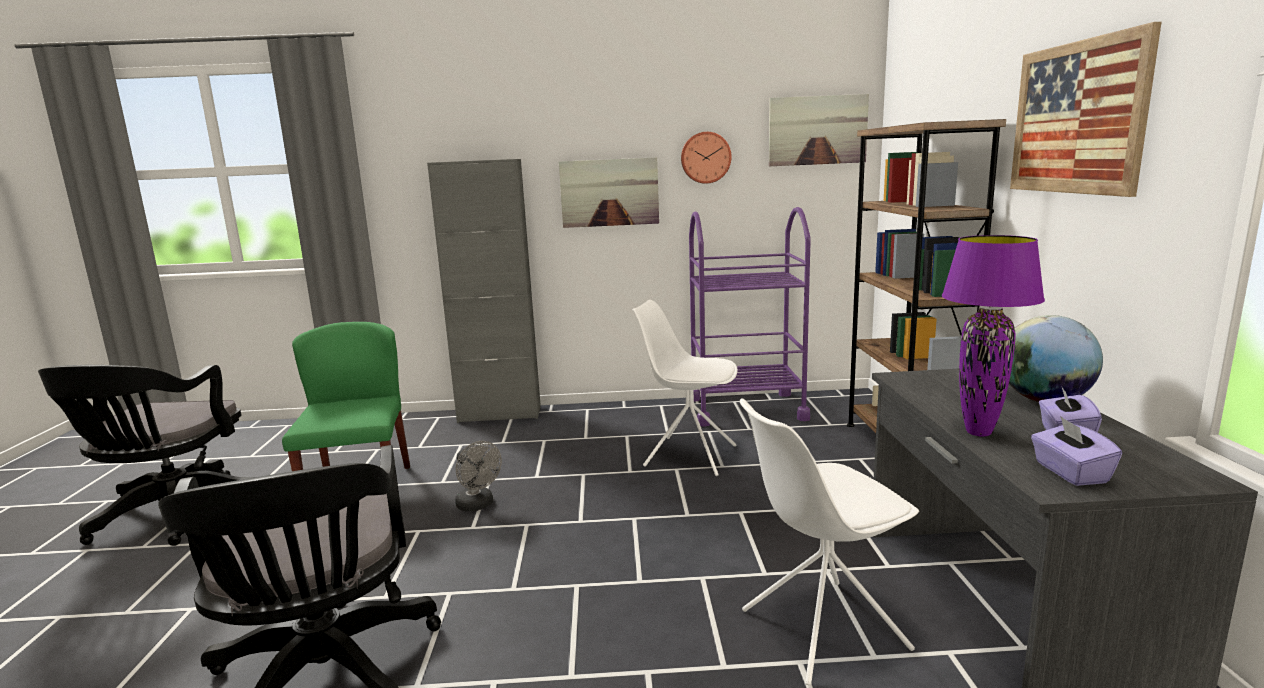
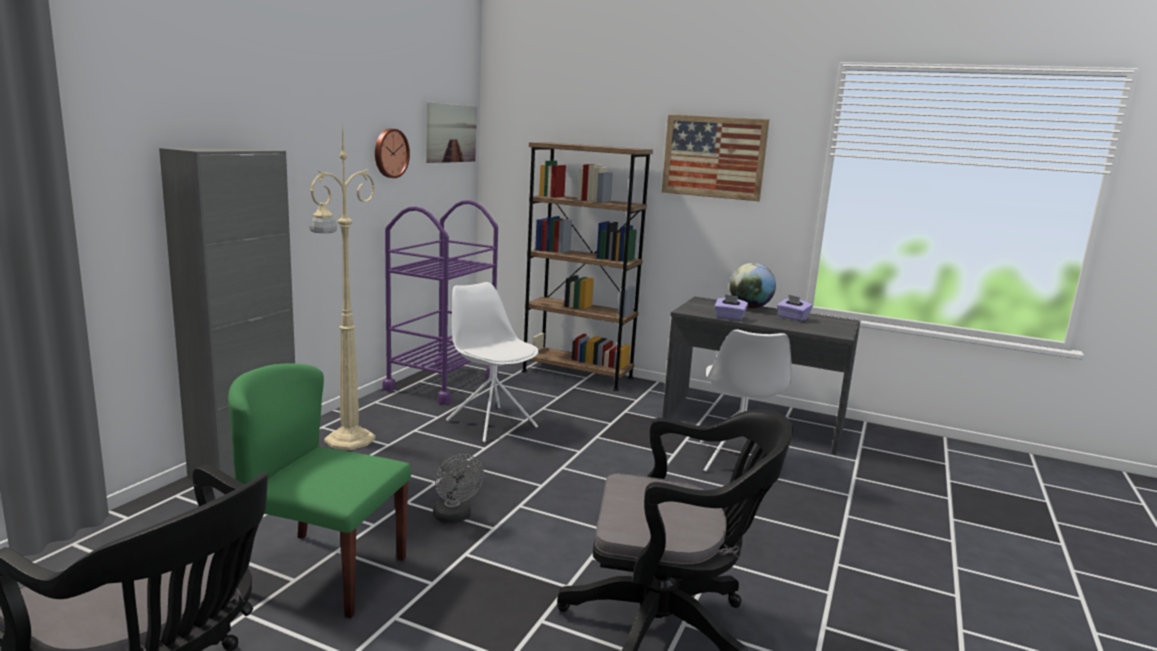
camera: 65 degrees left, 0 degrees up
grey fan [455,441,502,511] -> grey fan turned 75 degrees clockwise [433,454,484,523]
picture [559,157,659,228] -> none
white chair [633,300,738,476] -> white chair turned 90 degrees clockwise [446,282,539,443]
purple table lamp [942,235,1045,437] -> none
purple tissue box [1031,416,1122,486] -> purple tissue box moved to [714,294,748,321]
none -> beige floor lamp [310,119,375,450]

